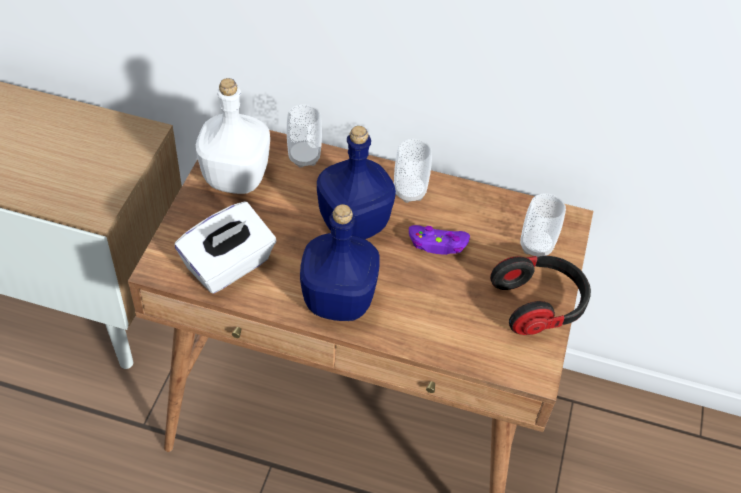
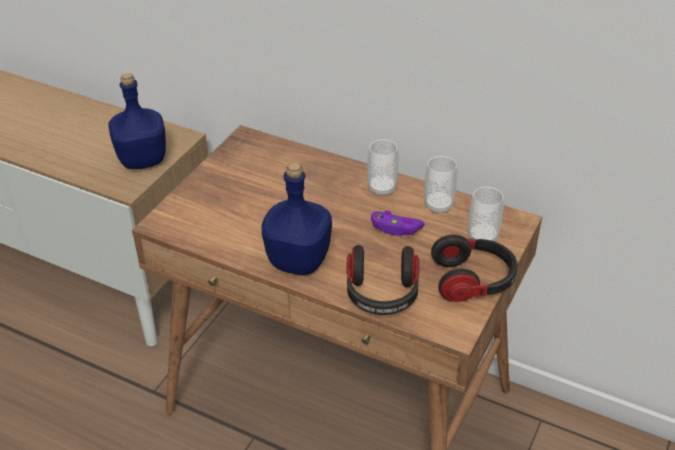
camera: 15 degrees right, 10 degrees down
white tissue box [174,202,277,293] -> none
white bottle [196,78,270,194] -> none
cup [287,104,322,168] -> cup moved to [425,156,457,214]
blue bottle [317,126,396,239] -> blue bottle moved to [108,73,166,169]
none -> headphones [346,245,419,315]

